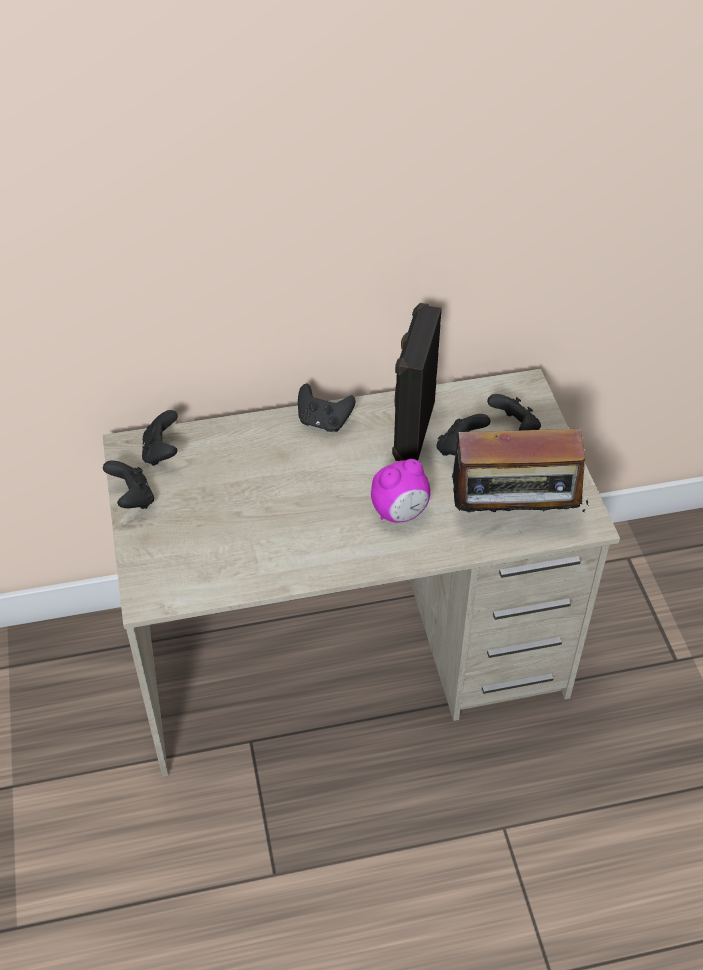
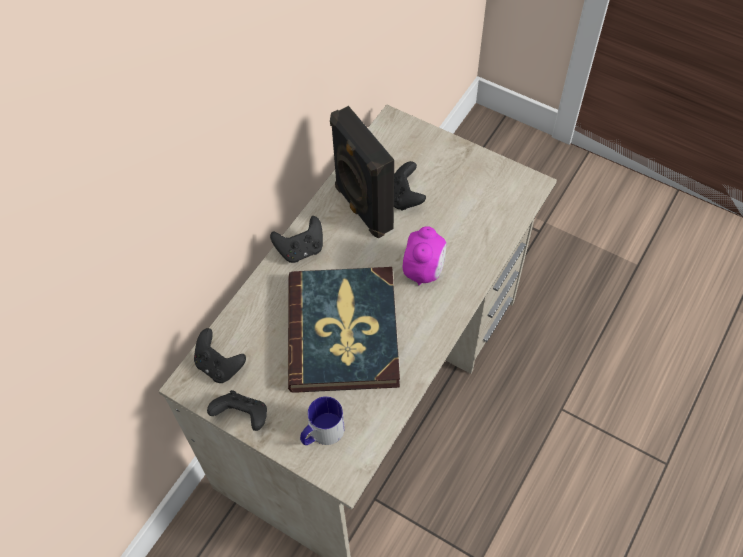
camera: 45 degrees left, 10 degrees up
radio [444,415,588,512] -> none
black game controller [487,394,541,430] -> none
none -> book [288,267,400,393]
none -> mug [300,396,345,445]

